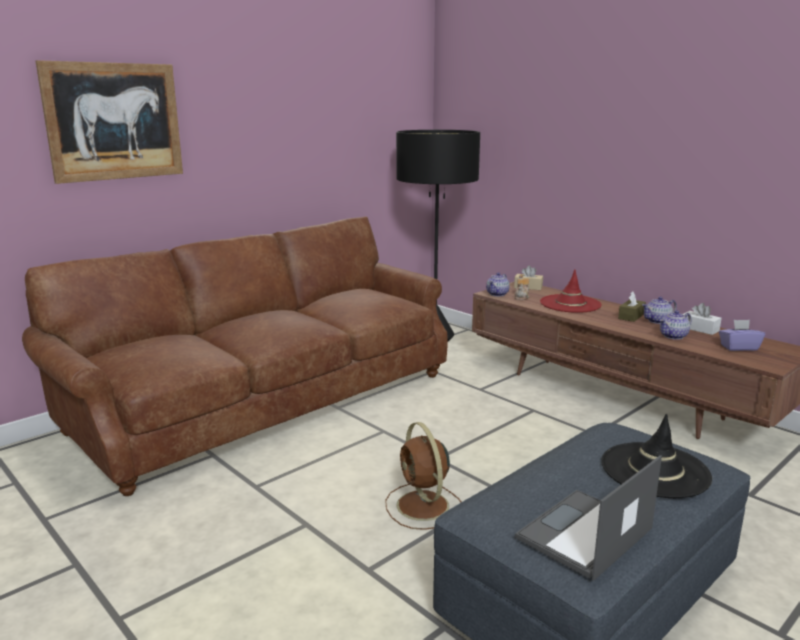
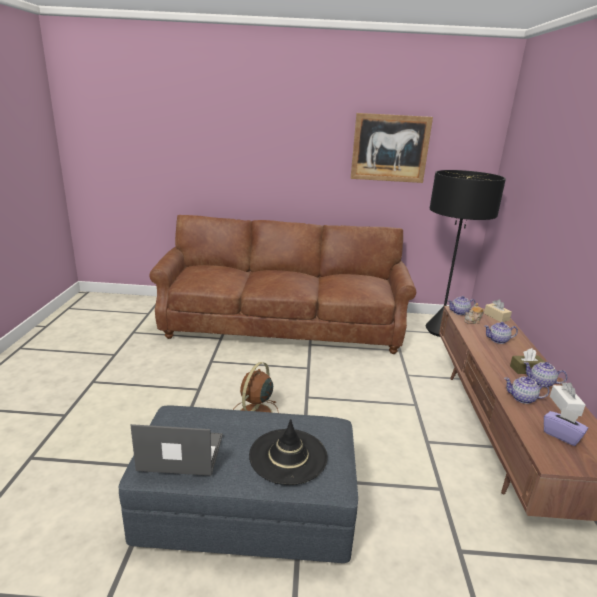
camera: 45 degrees right, 5 degrees up
picture [36,60,183,184] -> picture moved to [351,113,433,183]
red hat [540,270,602,313] -> teapot [485,322,518,344]

